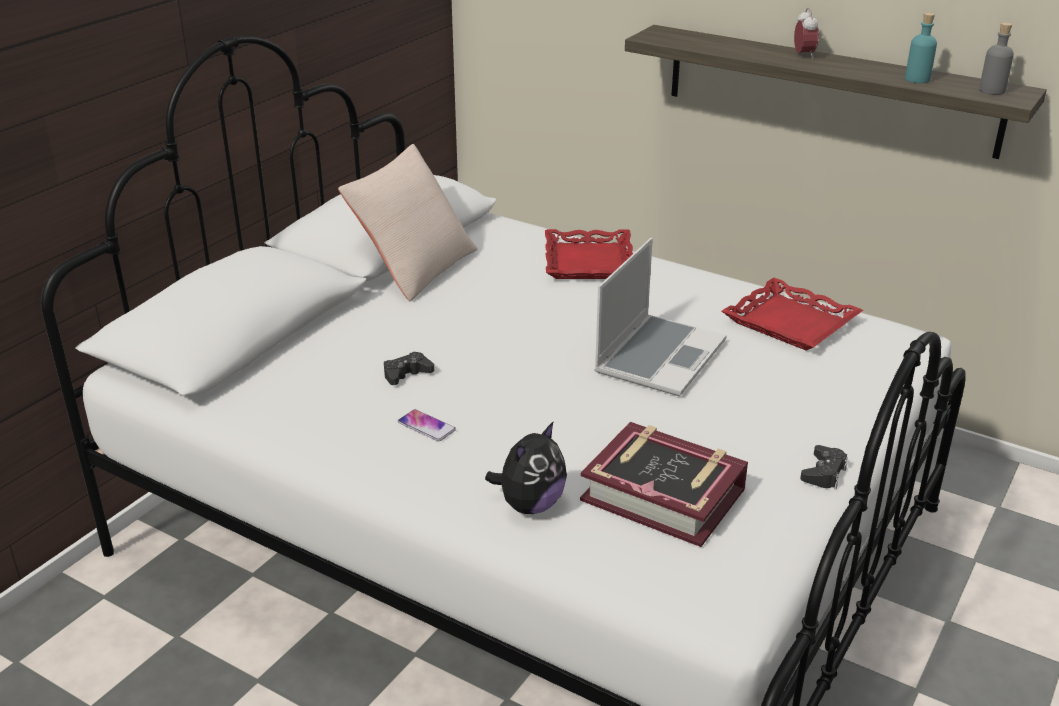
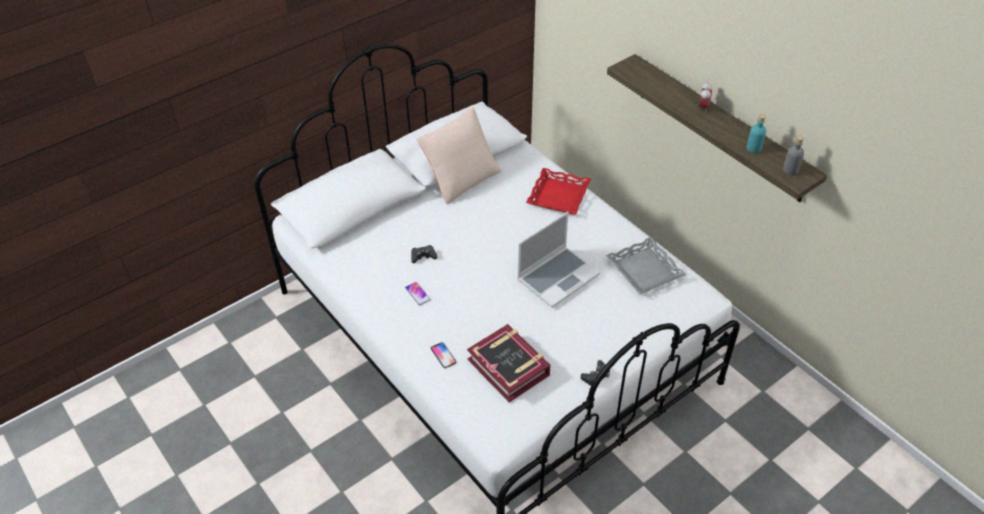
camera: 20 degrees right, 15 degrees up
plush toy [485,421,567,514] -> phone [431,342,456,368]
red tray [722,278,863,351] -> grey tray [606,237,686,295]

